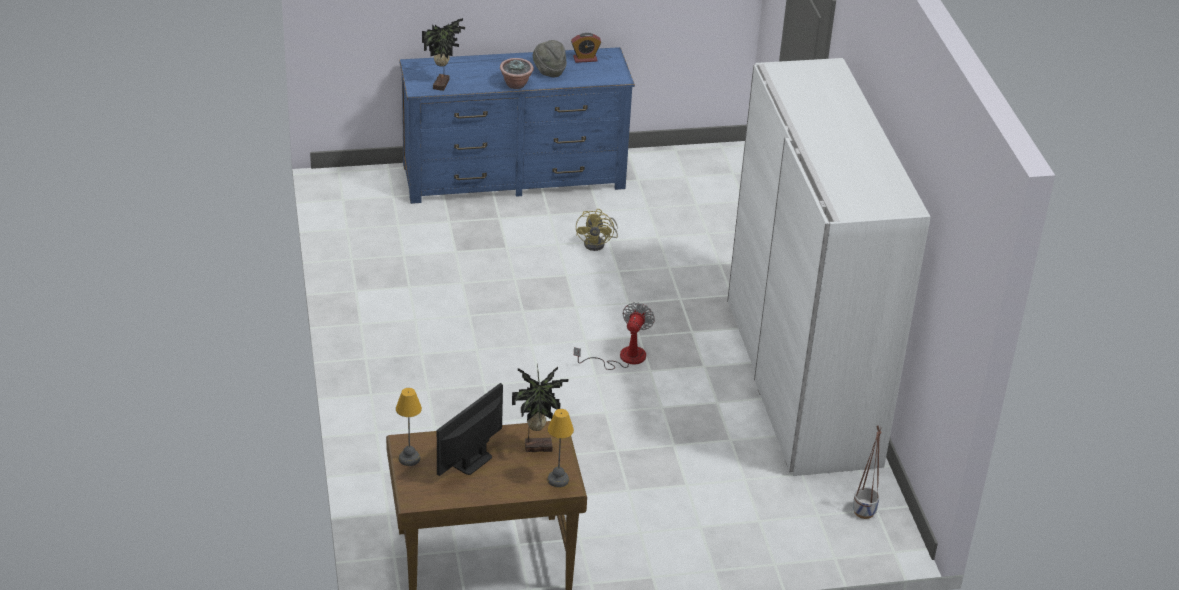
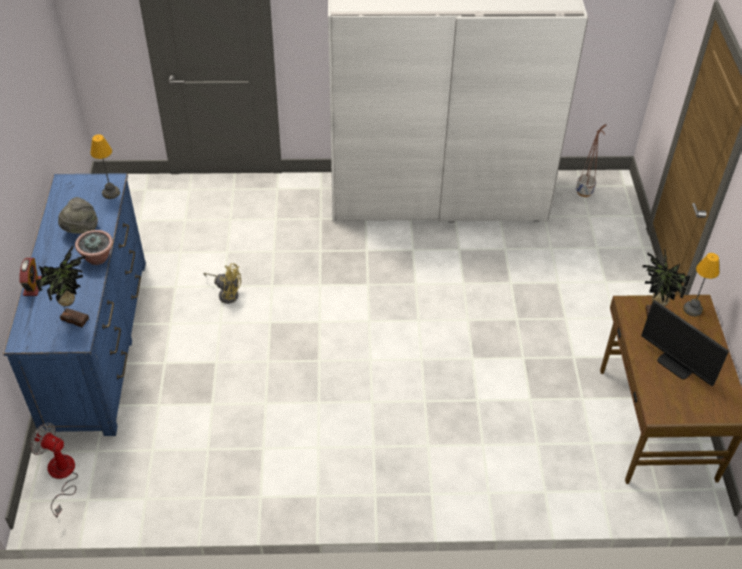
camera: 80 degrees left, 10 degrees up
table lamp [396,388,422,466] -> table lamp moved to [91,134,120,199]
alarm clock [571,33,601,63] -> alarm clock moved to [19,258,42,296]
fan [574,302,655,370] -> fan moved to [30,423,78,518]

